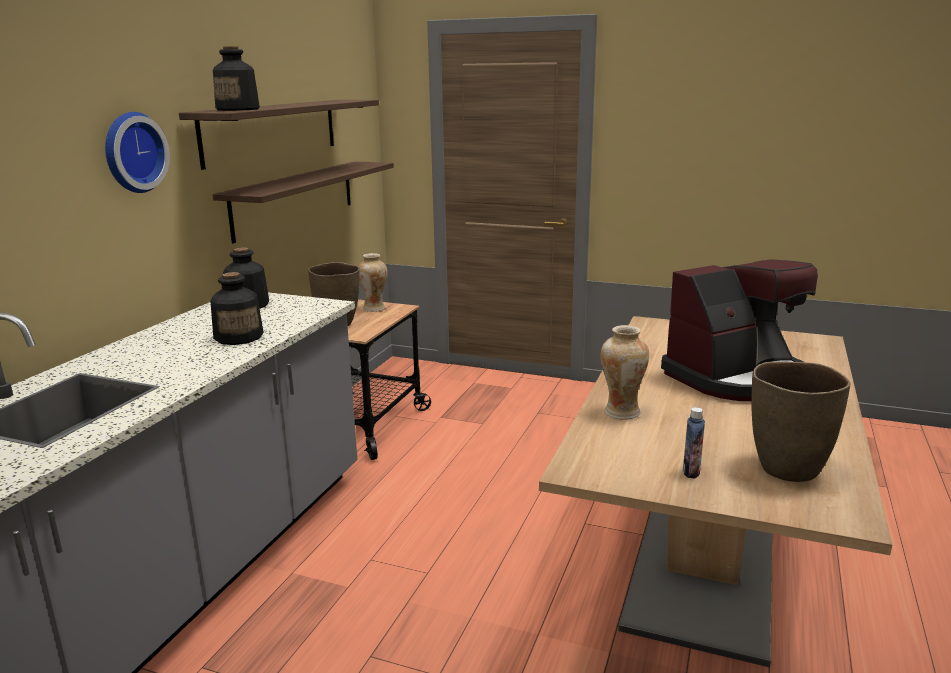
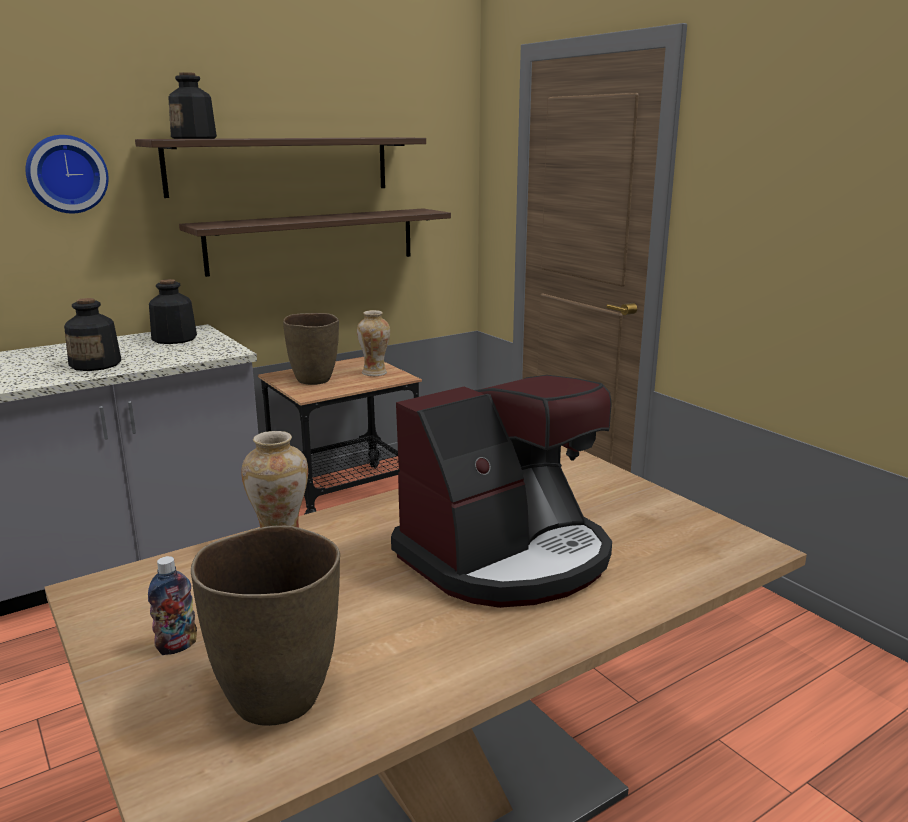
camera: 35 degrees right, 0 degrees up
coffee machine [661,259,818,401] -> coffee machine turned 45 degrees counterclockwise [391,375,612,608]

